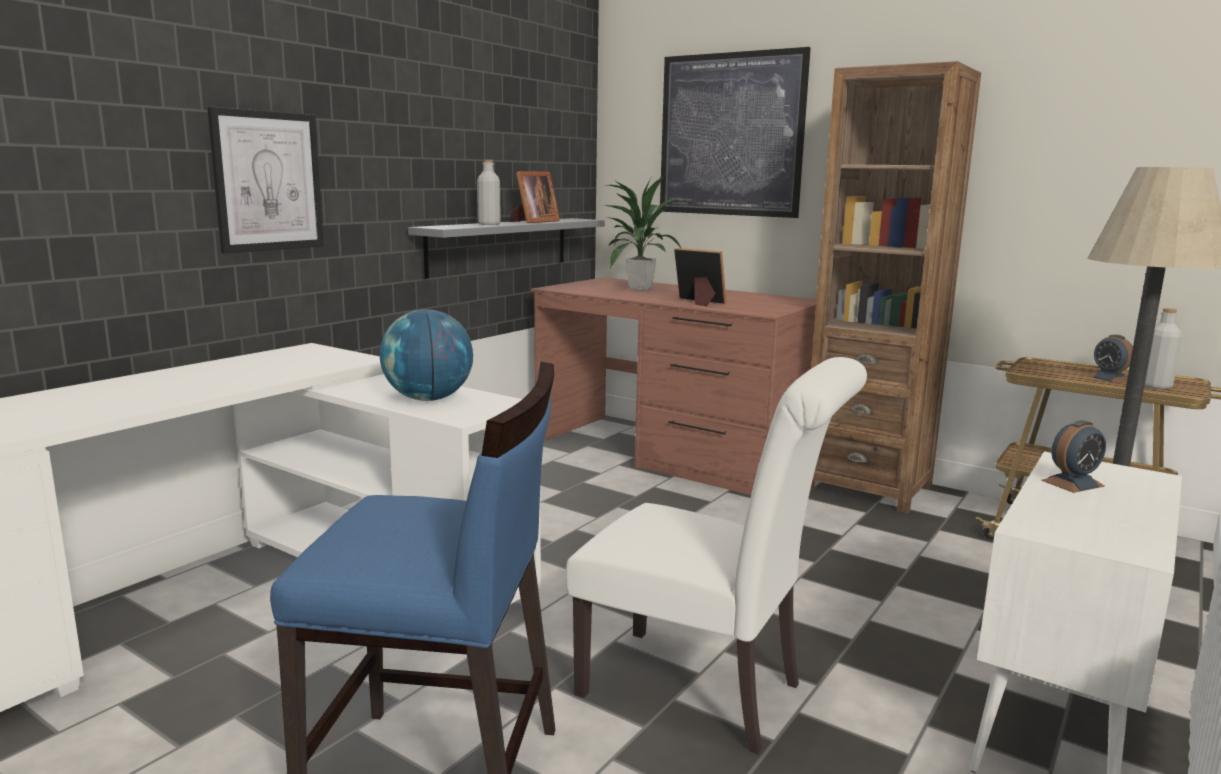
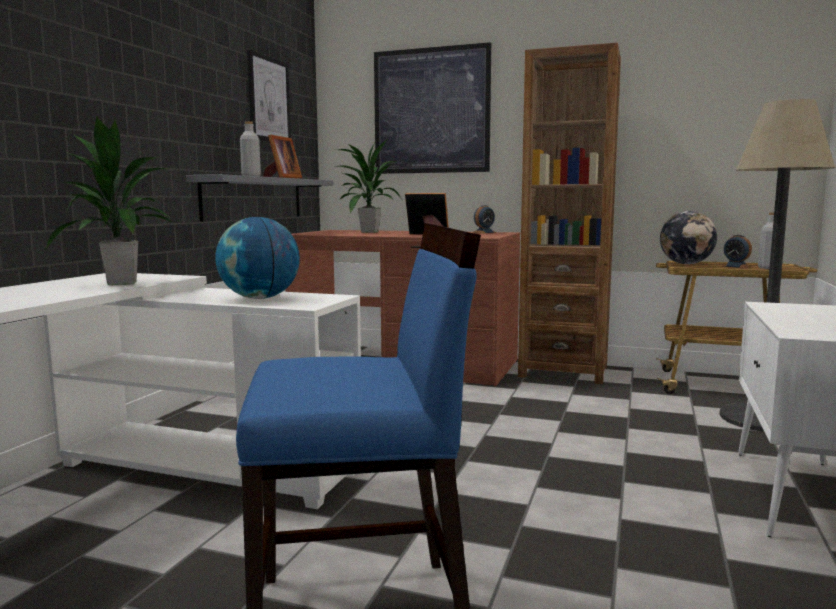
camera: 15 degrees left, 5 degrees down
picture [207,107,324,254] -> picture moved to [247,49,291,142]
white chair [566,357,867,755] -> none
alarm clock [1041,420,1106,493] -> alarm clock moved to [472,205,496,234]
none -> potted plant [45,116,173,285]
none -> globe [660,211,717,264]

